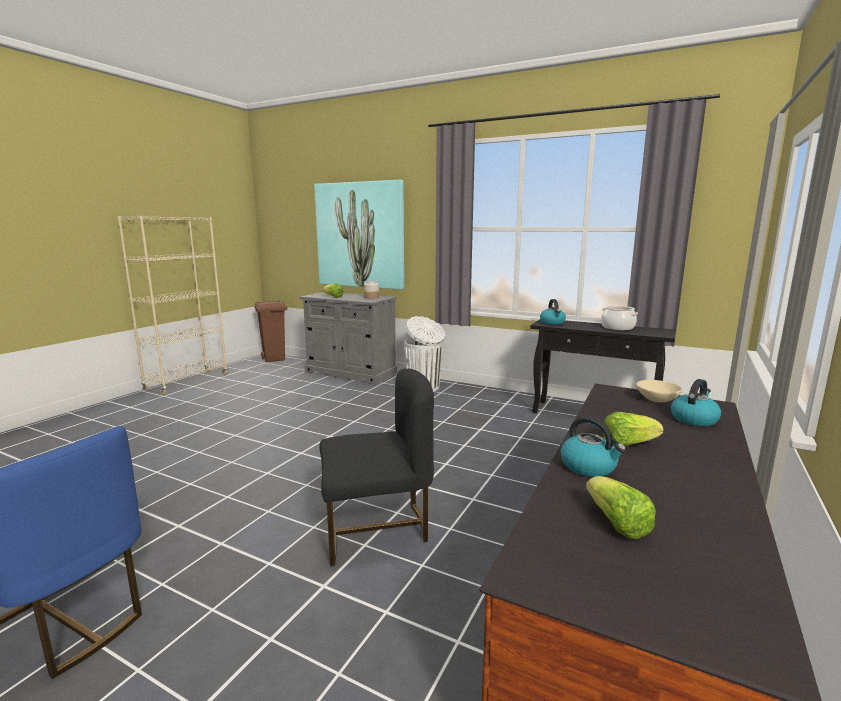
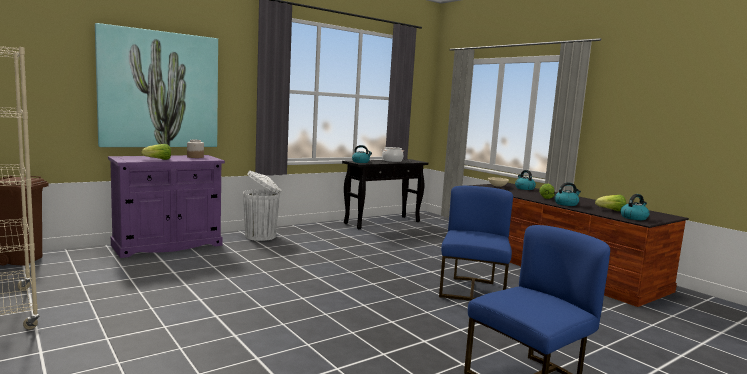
camera: 65 degrees left, 5 degrees down
grey cabinet [299,292,397,385] -> purple cabinet [108,155,225,258]
black chair [319,368,434,566] -> blue chair [439,186,513,301]
none -> kettle [621,194,649,220]

